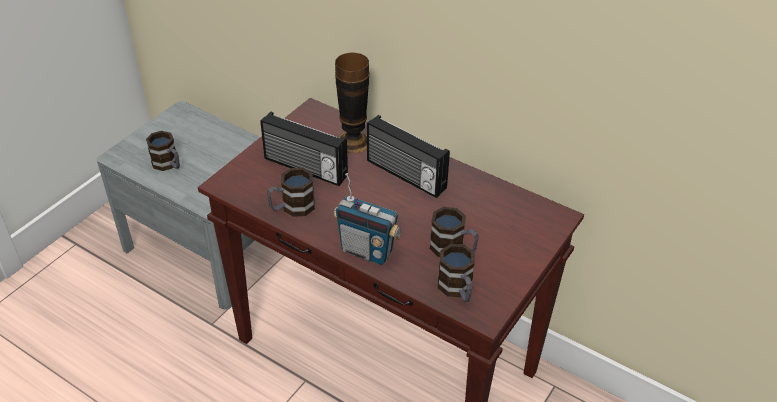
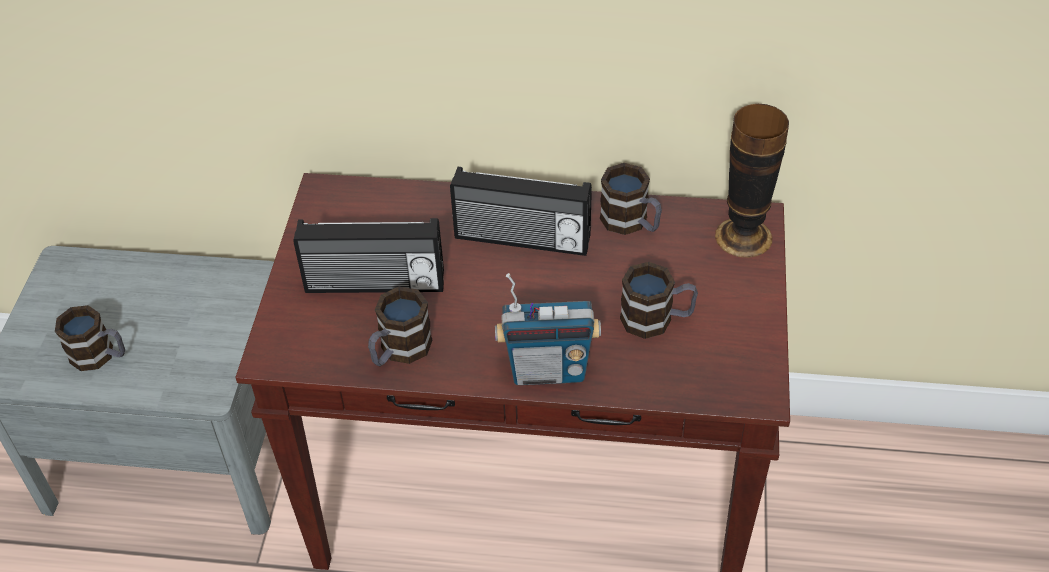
camera: 25 degrees left, 5 degrees up
vase [335,53,369,153] -> vase moved to [715,104,789,258]
mug [438,244,475,302] -> mug moved to [600,163,662,235]

